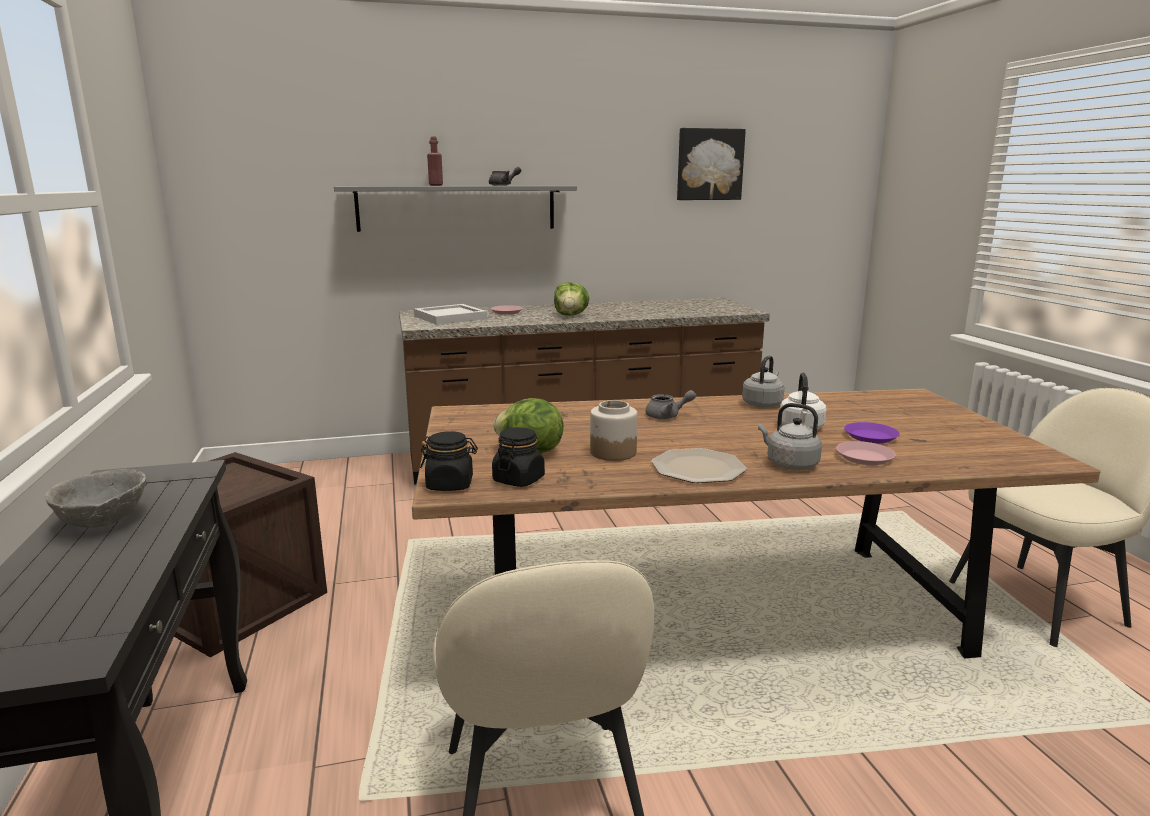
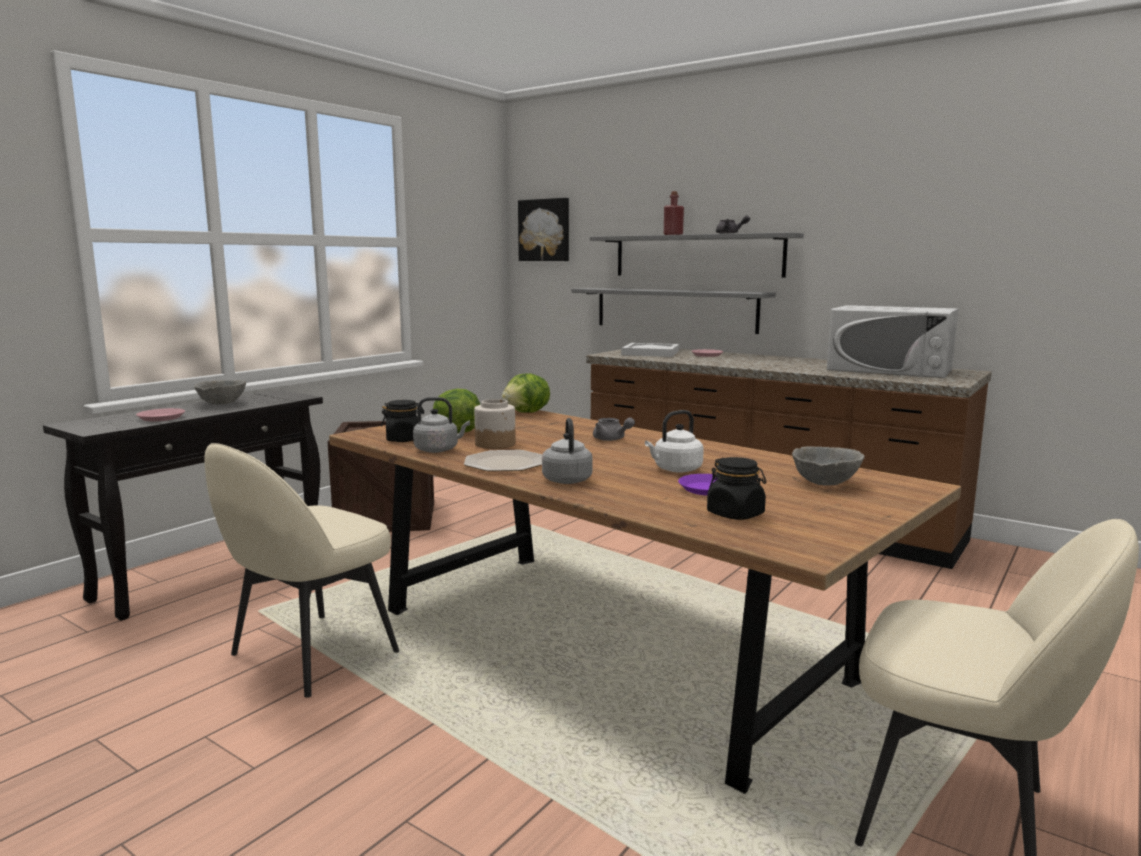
camera: 50 degrees right, 5 degrees down
black jar [420,431,478,491] -> black jar moved to [707,457,766,520]
lettuce [554,282,589,316] -> lettuce moved to [502,373,550,413]
picture [677,128,746,200] -> picture moved to [518,198,569,261]
grey kettle [742,355,784,408] -> grey kettle moved to [413,397,470,453]
pink plate [836,441,896,465] -> pink plate moved to [136,408,185,421]
none -> grey shelf [571,288,776,334]
none -> grey bowl [792,446,865,486]
none -> white microwave [827,305,959,378]

